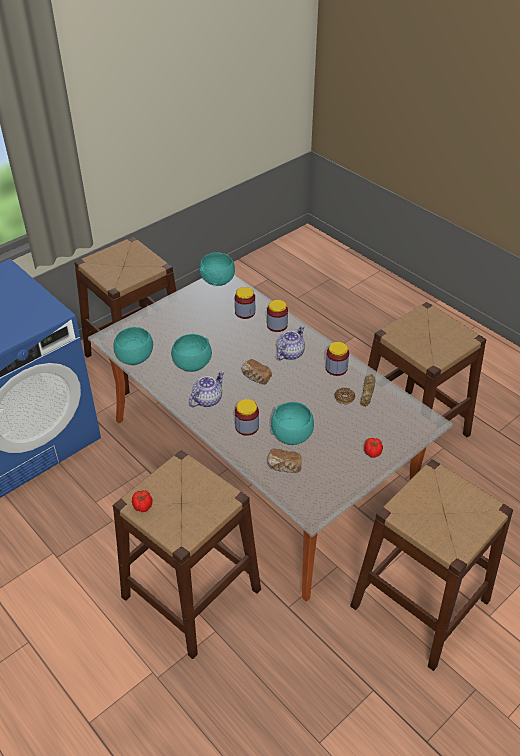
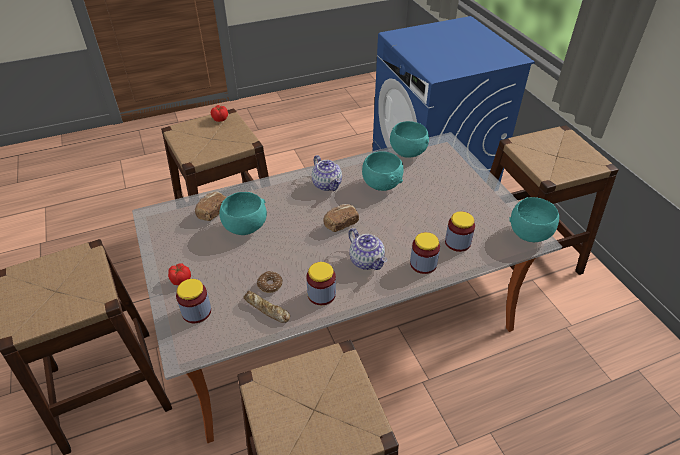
camera: 110 degrees right, 0 degrees up
jar [235,399,259,436] -> jar moved to [176,279,211,323]

